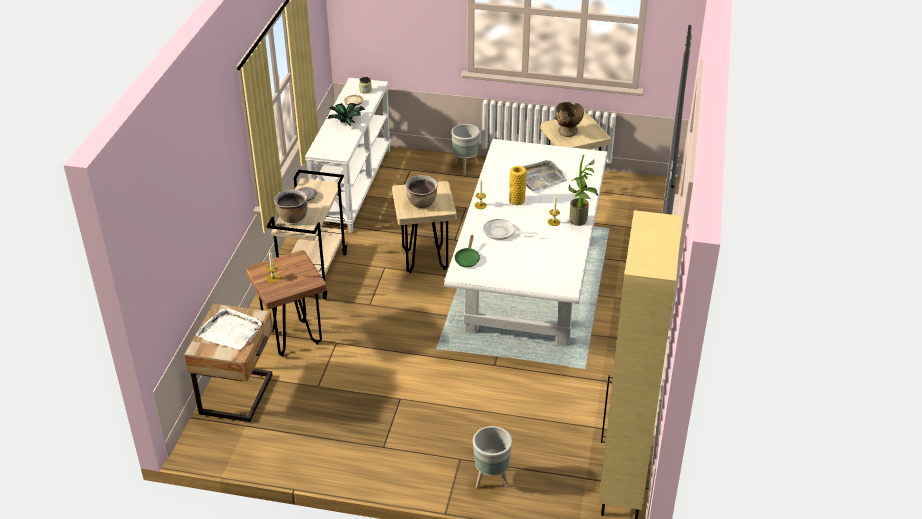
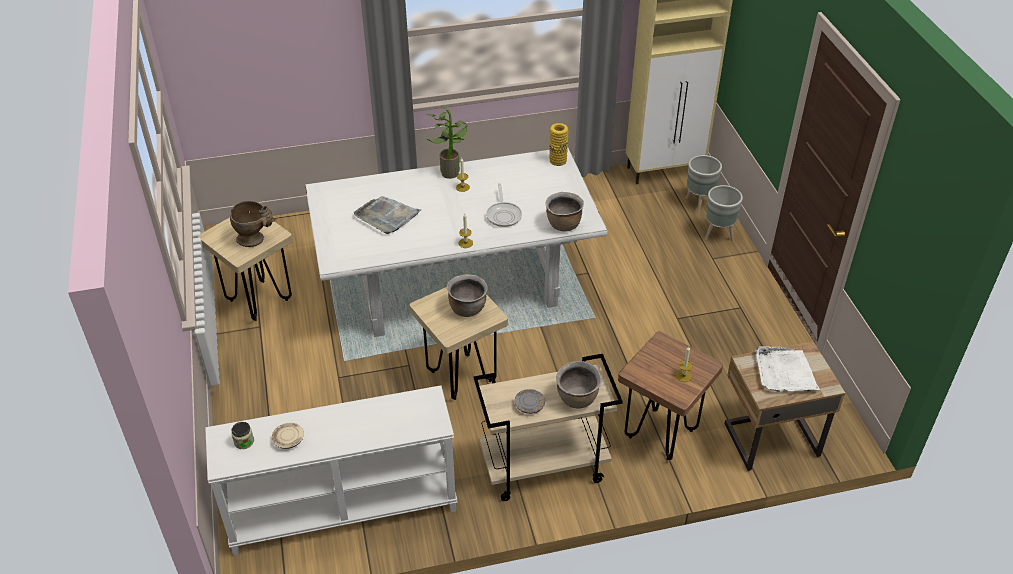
camera: 115 degrees left, 5 degrees up
potted plant [327,103,365,127] -> none
grey planter [451,124,480,175] -> grey planter moved to [686,155,722,214]
green frying pan [455,235,480,267] -> brown cooking pot [545,192,584,231]
yellow vase [509,166,527,205] -> yellow vase moved to [549,123,569,166]

